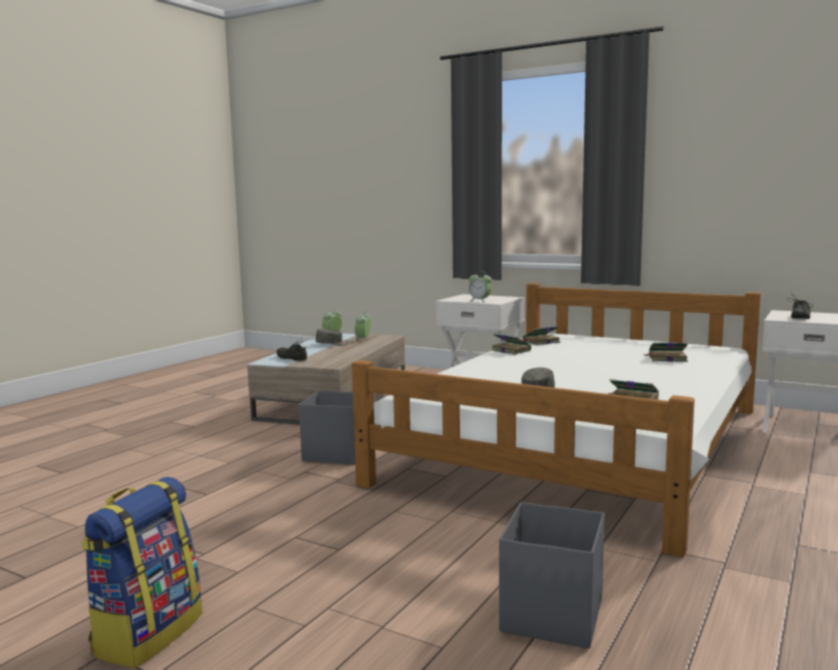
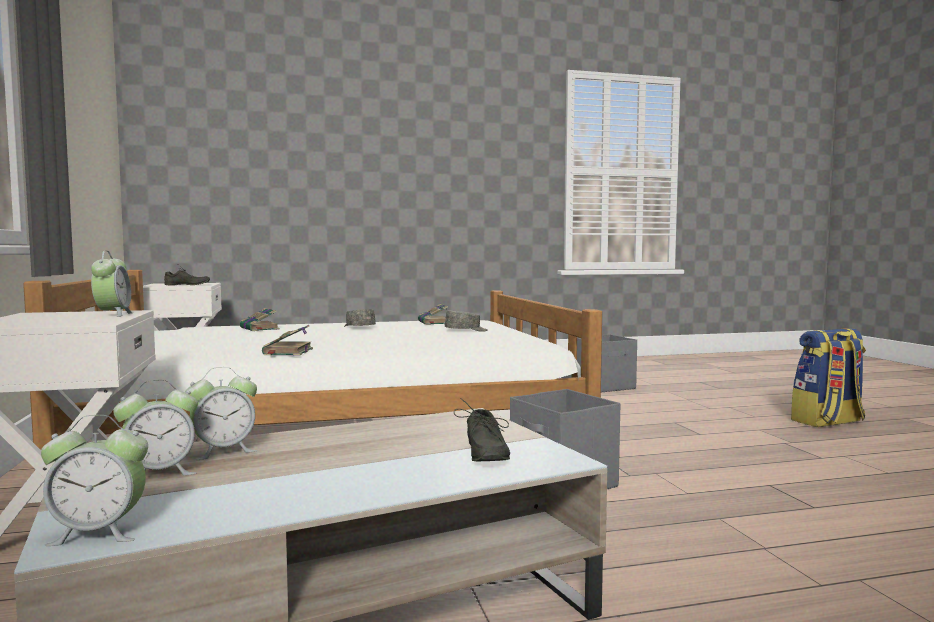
camera: 135 degrees left, 5 degrees down
grey cap [316,329,348,346] -> grey cap moved to [344,309,376,327]
book [523,326,561,345] -> none
none -> alarm clock [185,367,257,460]

